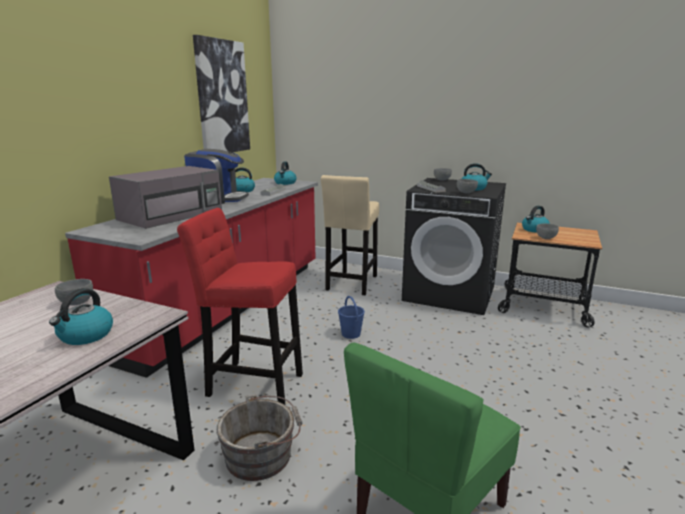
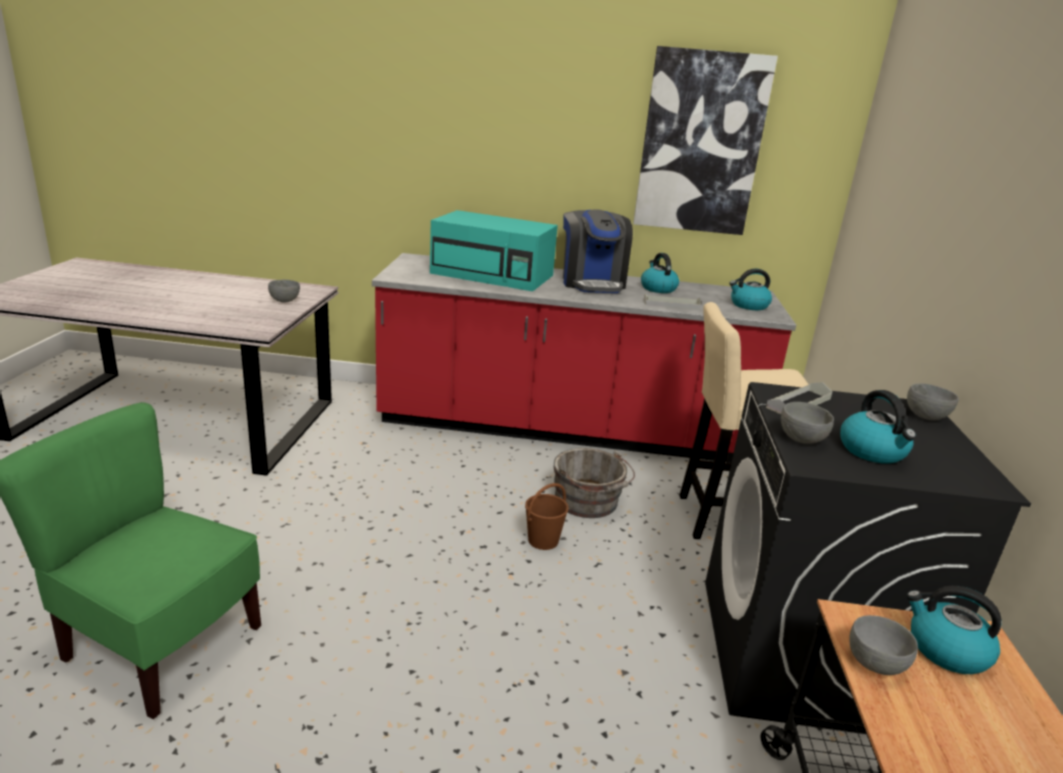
camera: 70 degrees right, 5 degrees up
kettle [49,288,113,345] -> none
grey microwave [109,166,222,229] -> turquoise microwave [430,210,558,291]
red stool [177,208,303,405] -> none
grey bucket [217,394,303,481] -> grey bucket moved to [553,448,635,518]
blue bucket [338,296,365,339] -> brown bucket [525,483,569,550]

